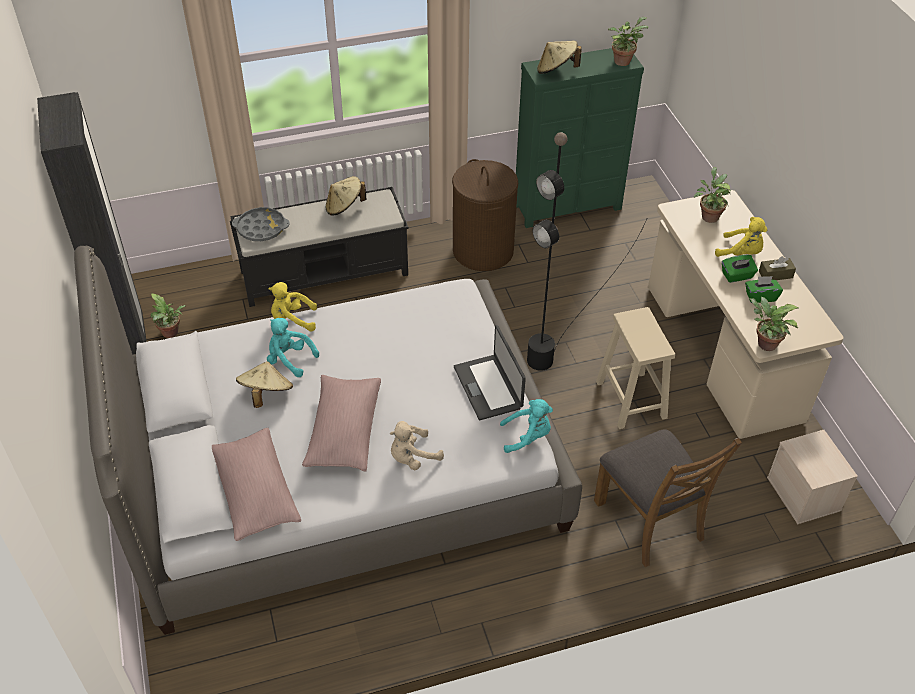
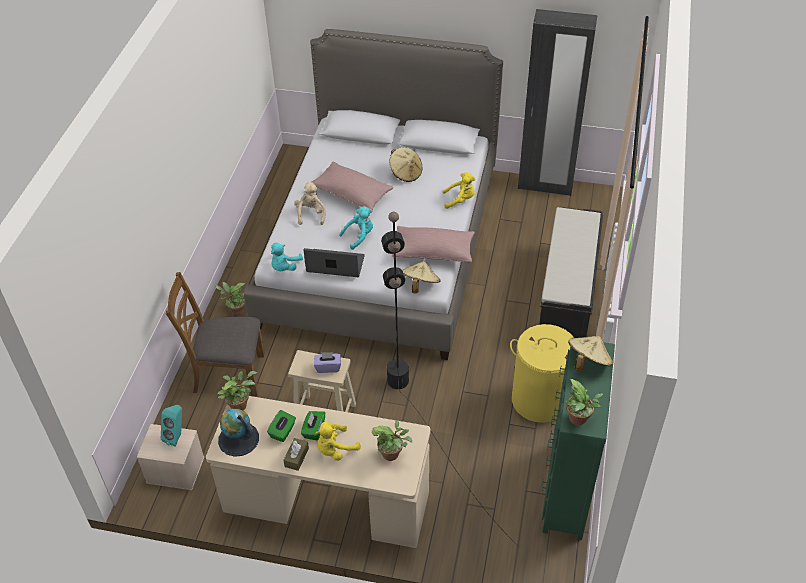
camera: 120 degrees right, 0 degrees up
potted plant [150,293,186,338] -> potted plant moved to [215,282,246,316]
pink pillow [212,428,301,541] -> pink pillow moved to [392,226,475,263]
grey tray [232,207,290,241] -> none
turquoise plush toy [267,318,319,377] -> turquoise plush toy moved to [339,206,373,250]
yellow plush toy [268,282,317,332] -> yellow plush toy turned 60 degrees clockwise [443,172,475,209]
beige hat [326,176,367,216] -> beige hat moved to [403,261,440,293]
brown laundry basket [452,159,518,271] -> yellow laundry basket [510,324,574,423]
none -> turquoise speaker [161,405,182,447]
none -> globe [218,409,259,457]
none -> purple tissue box [314,352,341,373]

